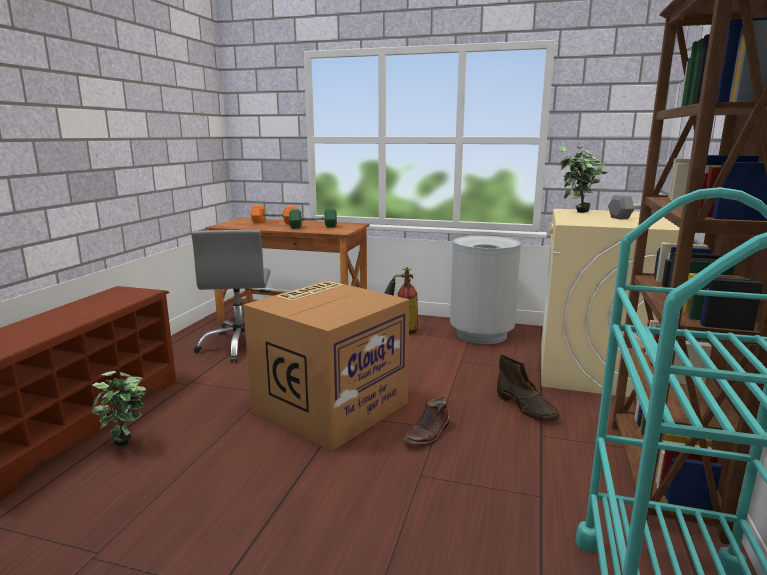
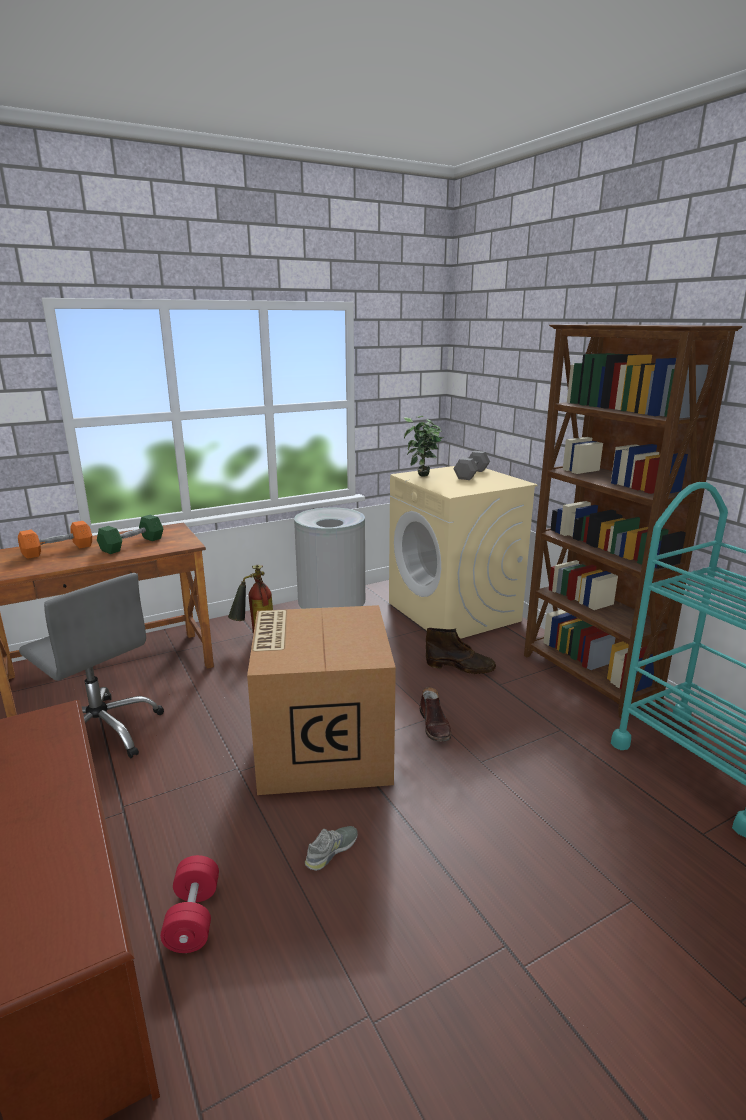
camera: 45 degrees left, 5 degrees up
potted plant [91,371,146,446] -> red dumbbell [160,855,219,953]
none -> grey shoe [305,826,358,871]

